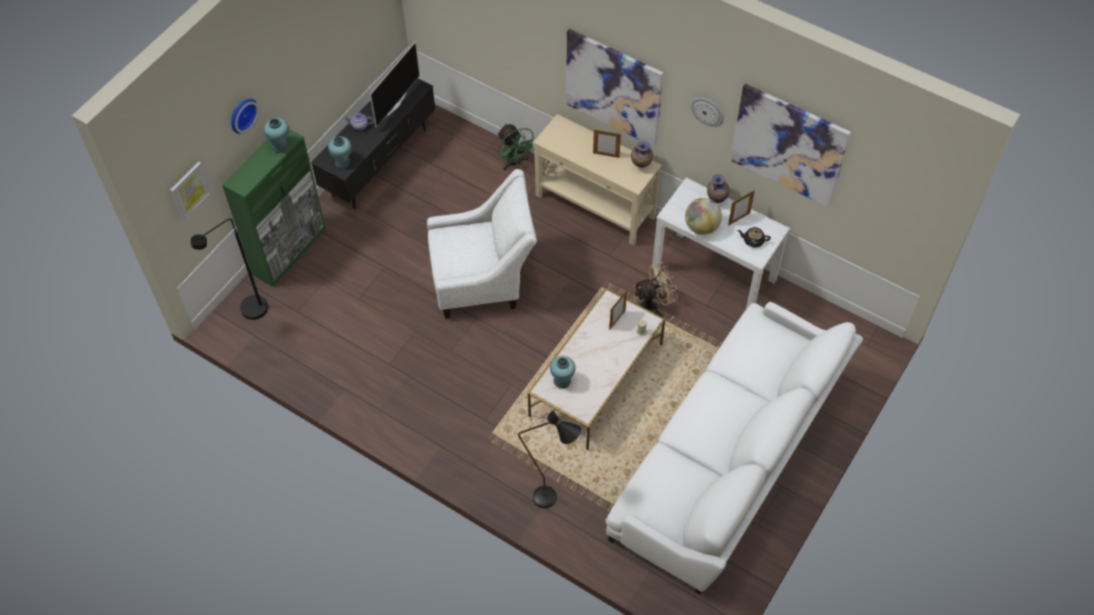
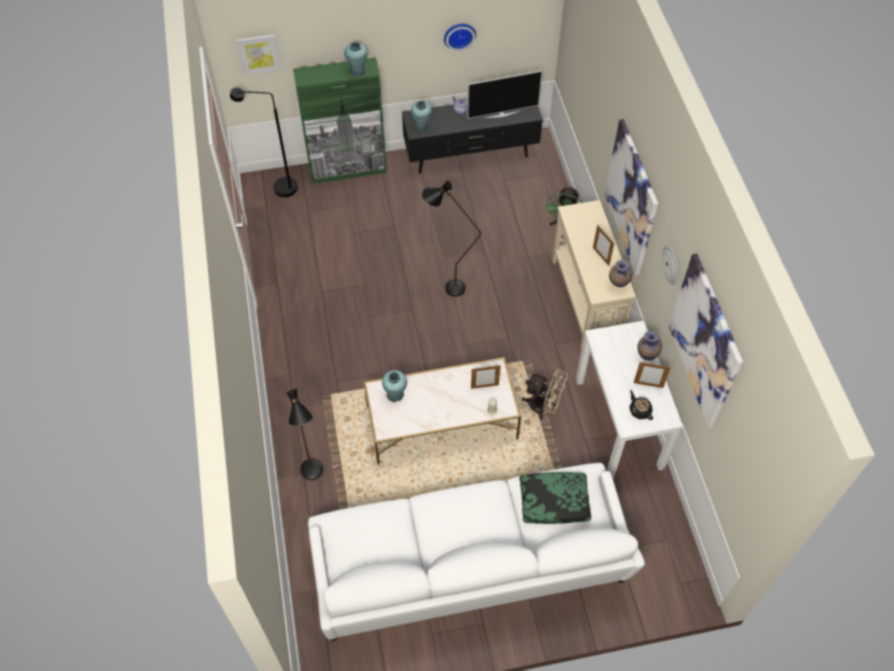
camera: 45 degrees right, 0 degrees up
wall clock [231,99,259,134] -> wall clock moved to [444,24,476,51]
white armchair [427,169,537,318] -> black floor lamp [422,180,481,297]
globe [685,198,722,235] -> none
none -> pillow [519,472,592,524]

